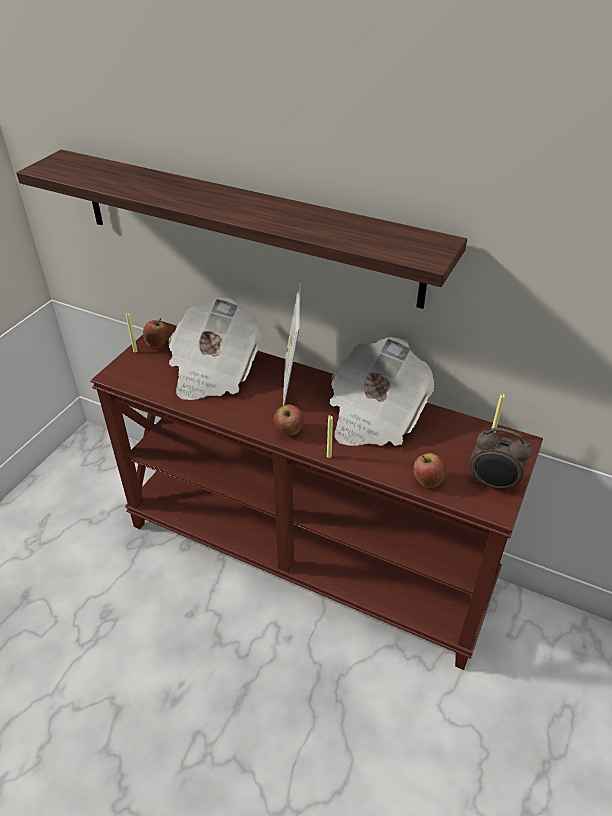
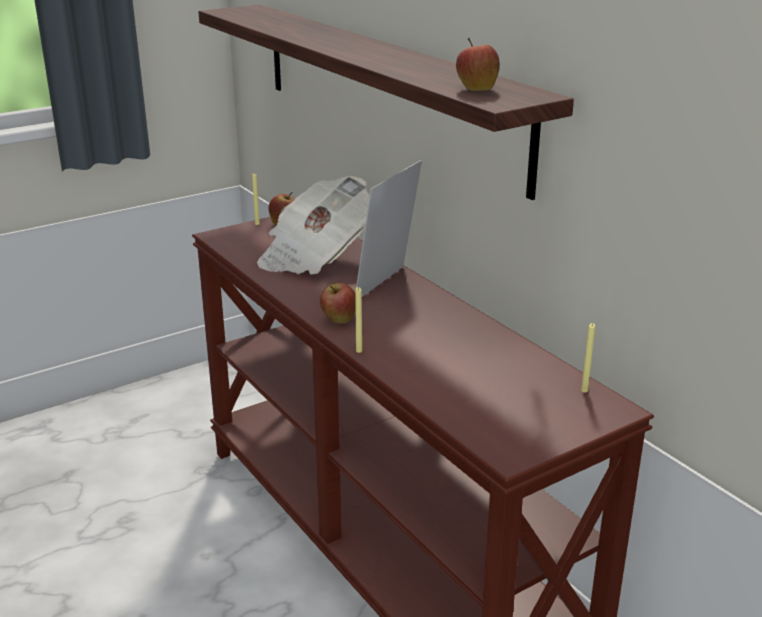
camera: 30 degrees right, 15 degrees down
newspaper [329,337,434,446] -> none
apple [413,453,447,488] -> apple moved to [456,38,500,91]
alarm clock [470,428,532,493] -> none

